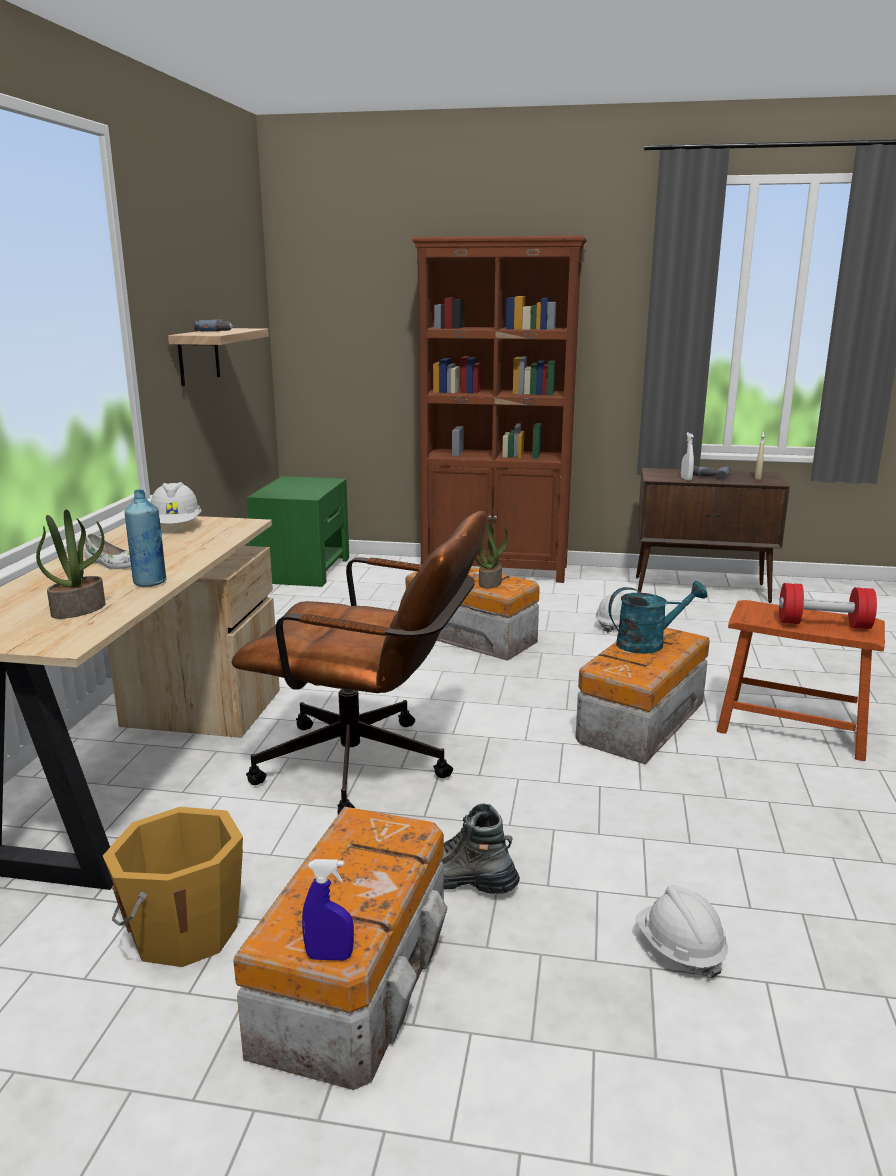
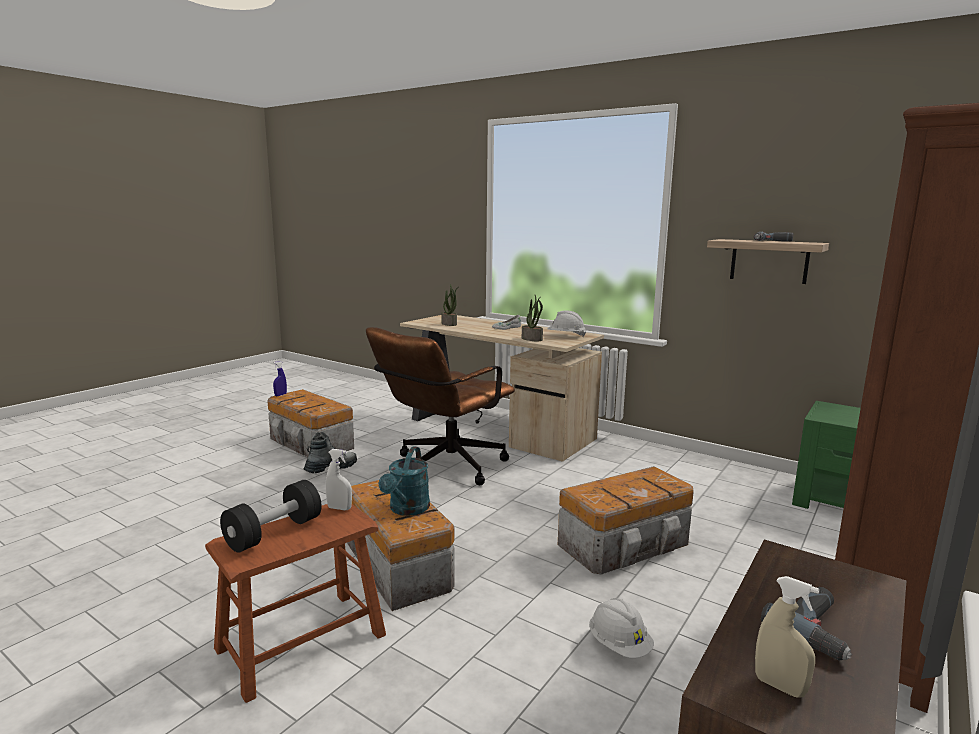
camera: 115 degrees right, 5 degrees down
orange bucket [103,807,243,967] -> none
blue bottle [125,489,166,587] -> none
potted plant [475,522,508,589] -> potted plant moved to [522,295,543,341]
white hard hat [636,885,728,979] -> none
white spray bottle [681,432,694,481] -> white spray bottle moved to [326,449,352,510]
red dumbbell [779,583,877,629] -> black dumbbell [220,480,322,553]

